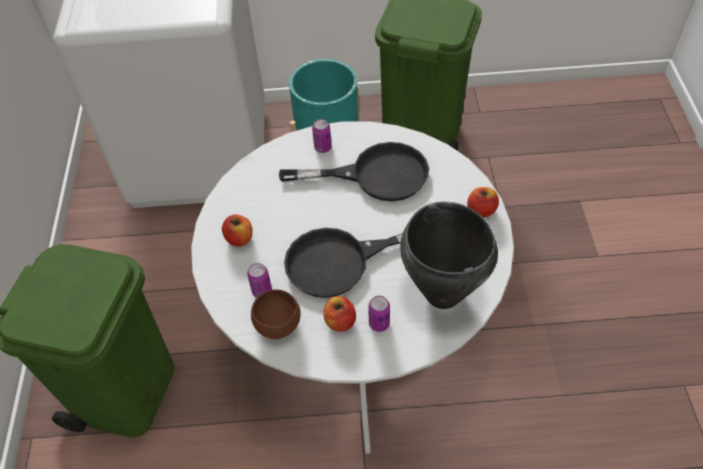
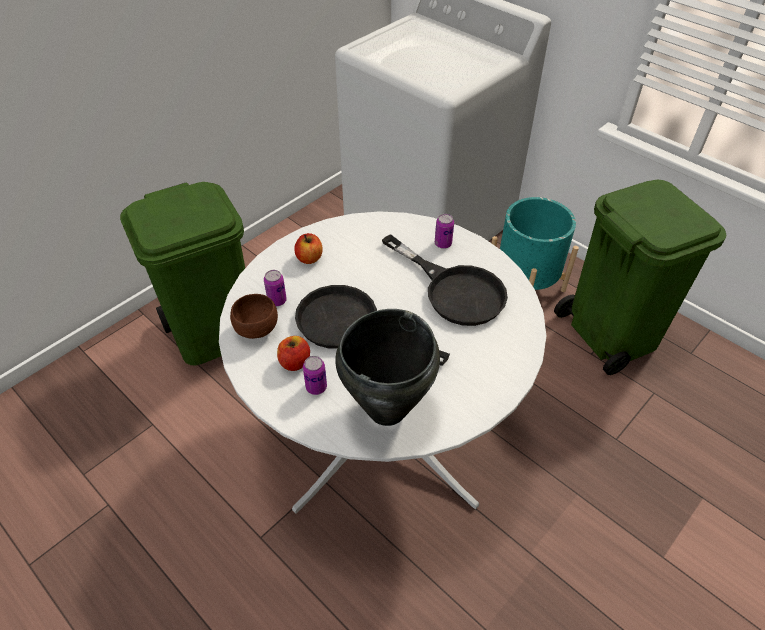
camera: 45 degrees right, 5 degrees down
apple [467,187,499,218] -> none

